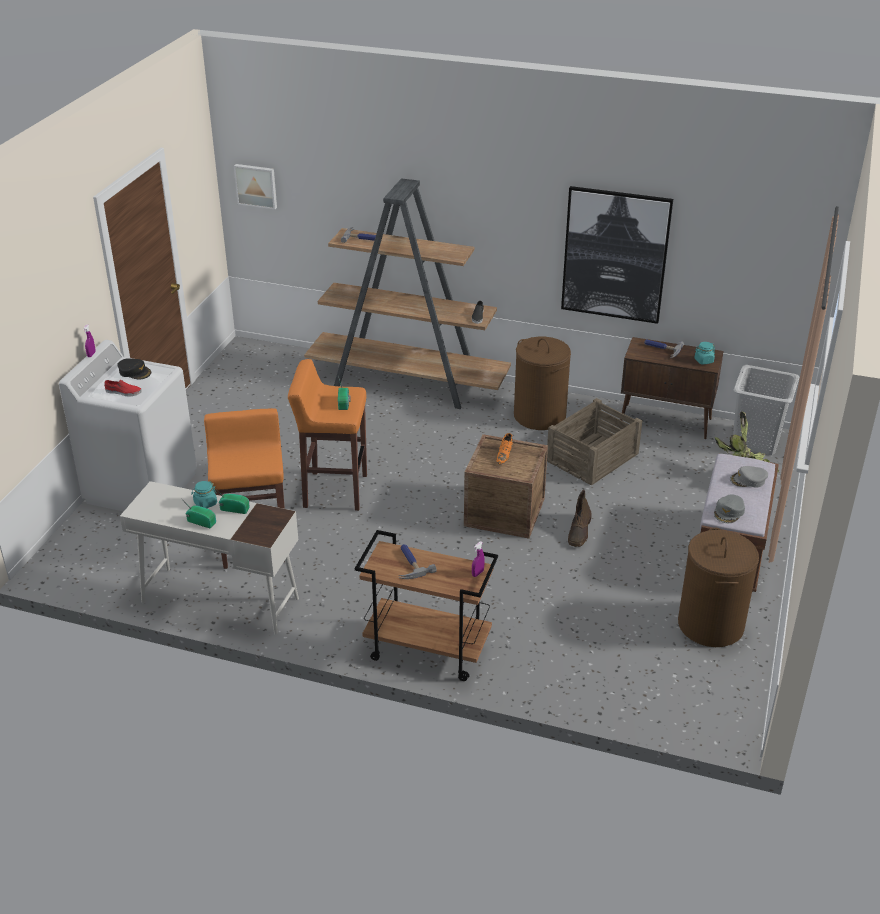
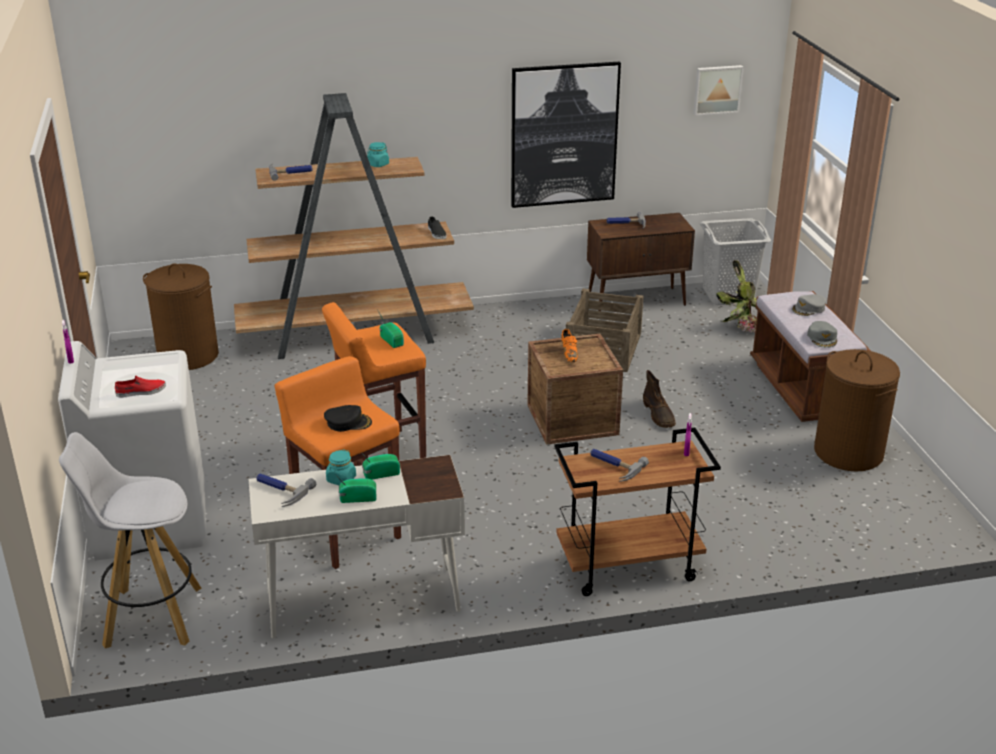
camera: 30 degrees left, 5 degrees down
black cap [117,358,151,379] -> black cap moved to [324,405,372,432]
picture [234,164,277,209] -> picture moved to [693,65,744,115]
brown laundry basket [514,337,571,430] -> brown laundry basket moved to [143,263,219,370]
turquoise jar [694,342,715,365] -> turquoise jar moved to [367,142,389,167]
none -> white stool [59,432,202,648]
none -> hammer [256,473,317,507]

